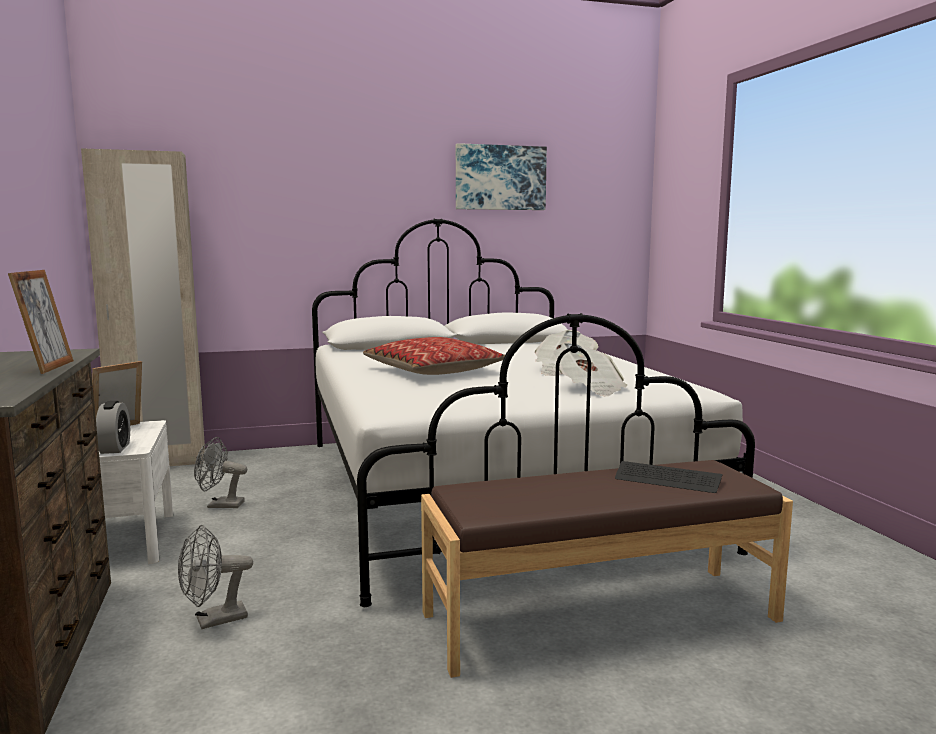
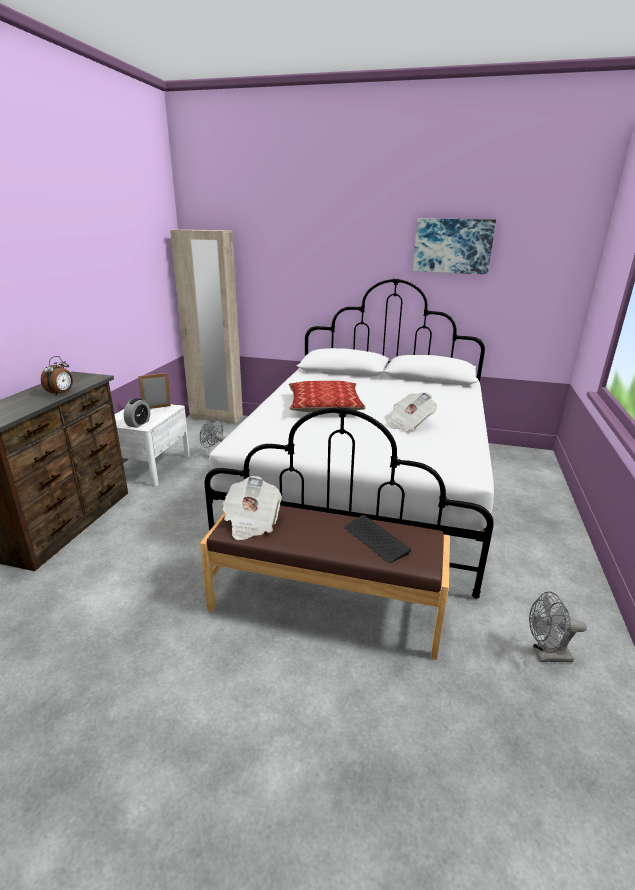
camera: 30 degrees right, 15 degrees up
picture frame [8,270,74,374] -> alarm clock [41,356,73,396]
grey fan [178,525,253,629] -> grey fan moved to [529,592,587,662]
newspaper [553,342,628,396] -> newspaper moved to [222,476,282,540]

